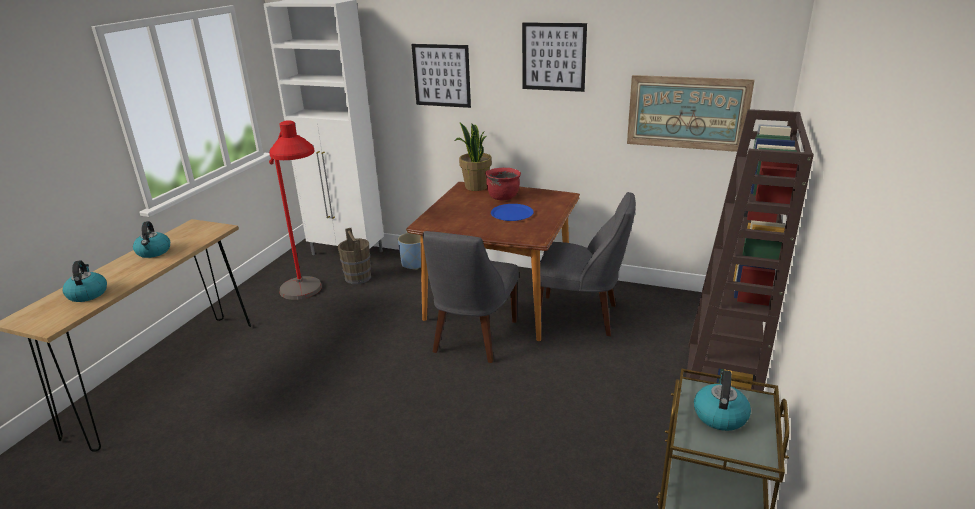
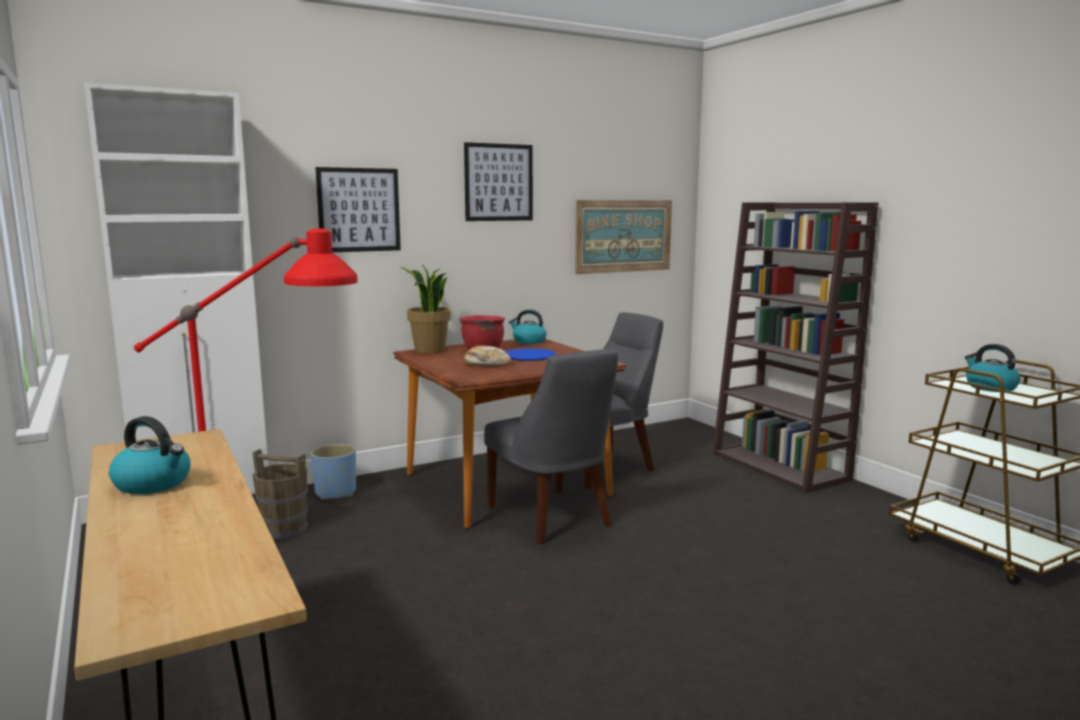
camera: 50 degrees left, 15 degrees down
kettle [63,260,107,302] -> kettle moved to [509,310,547,344]
none -> bread [464,346,511,366]

